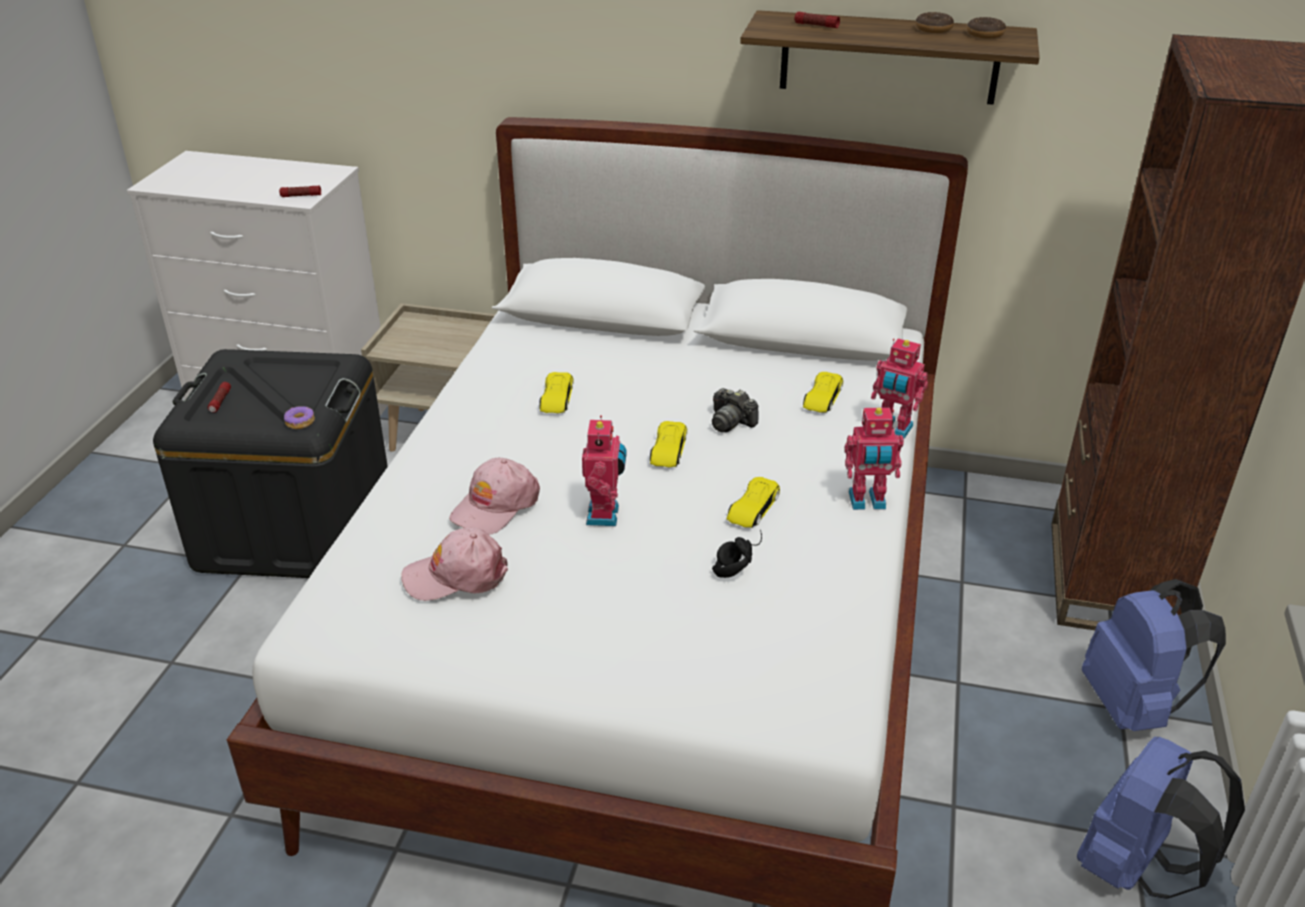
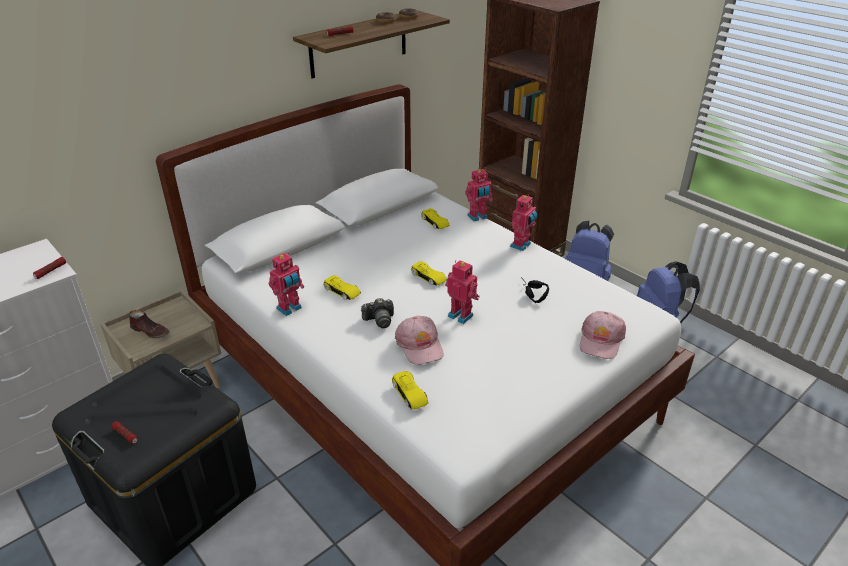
camera: 55 degrees left, 0 degrees up
donut [284,407,315,429] -> none
pink cap [401,528,508,601] -> pink cap moved to [580,311,626,359]
camera [712,388,758,432] -> camera moved to [361,298,394,328]
yellow toy car [727,477,780,528] -> yellow toy car moved to [392,371,428,409]
none -> brown shoe [129,310,170,338]
none -> toy robot [268,253,304,316]

